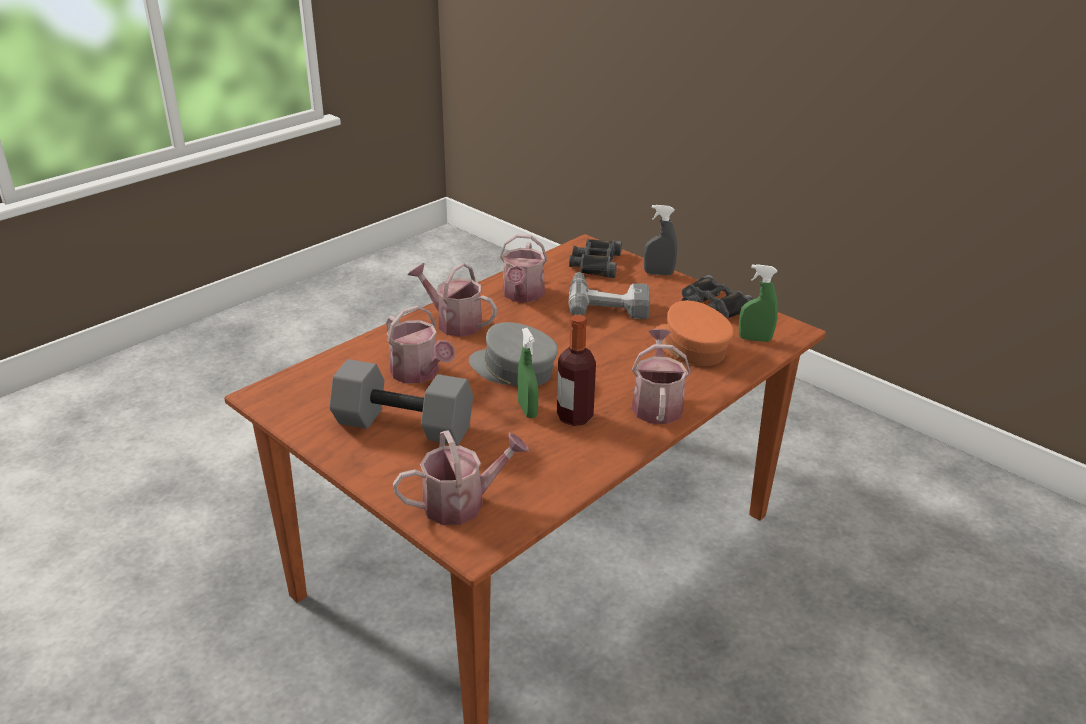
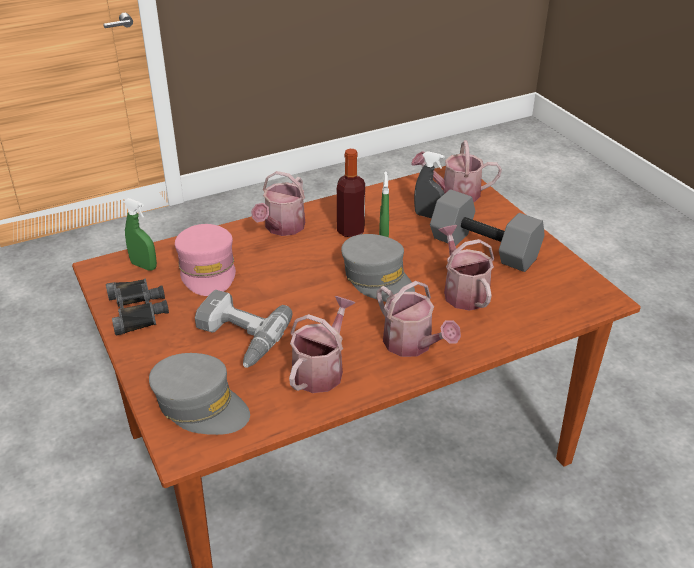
camera: 160 degrees left, 5 degrees up
black binoculars [569,239,622,278] -> grey cap [149,353,250,435]
grey spray bottle [644,205,677,275] -> grey spray bottle moved to [414,151,445,218]
orange cap [654,301,734,366] -> pink cap [175,224,236,296]

